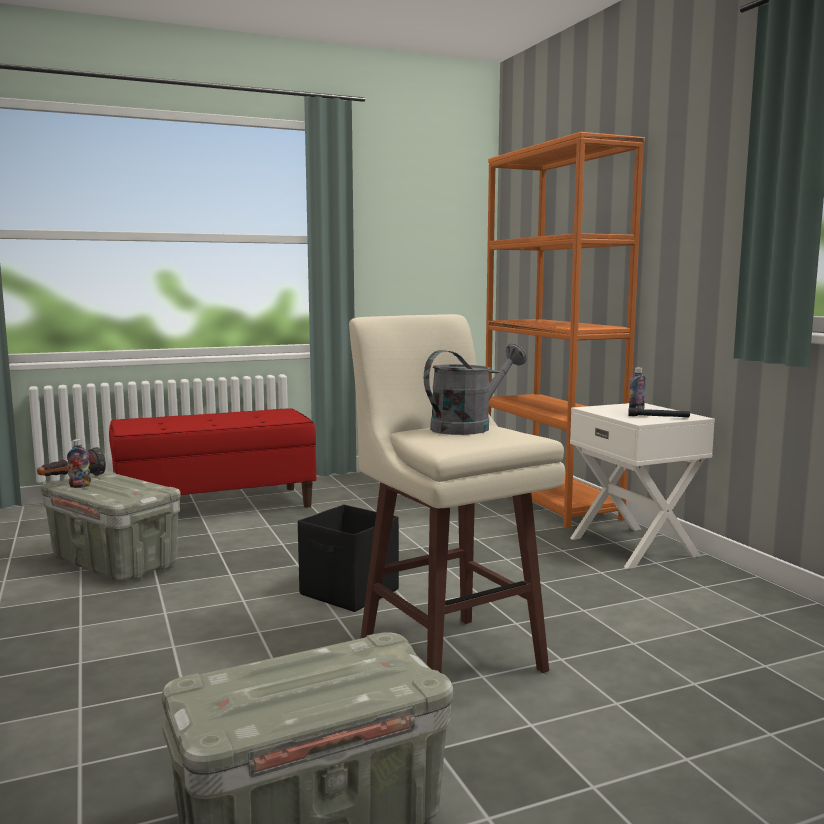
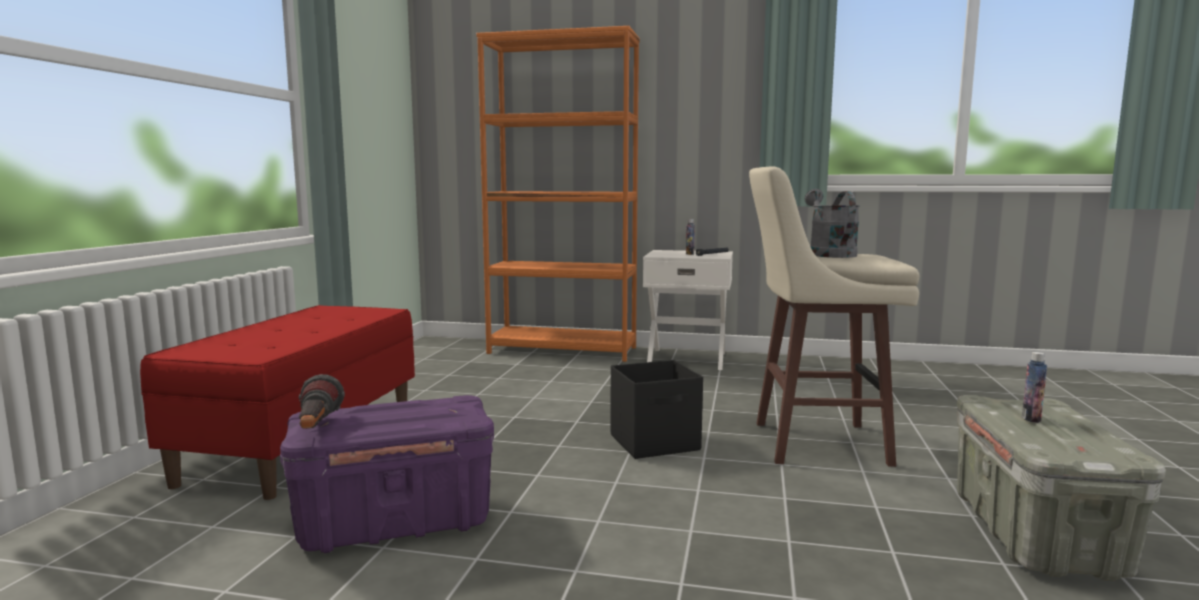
camera: 55 degrees left, 0 degrees up
grey storage box [41,471,181,581] -> purple storage box [280,395,494,553]
bottle [67,439,91,488] -> bottle moved to [1022,352,1047,423]

